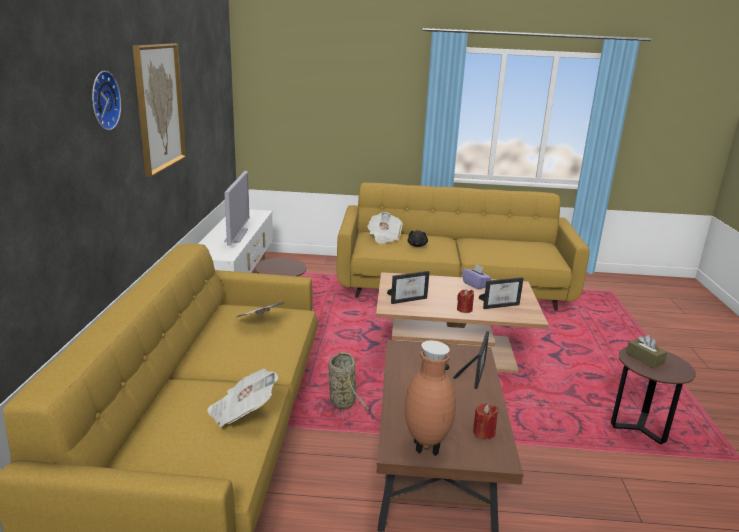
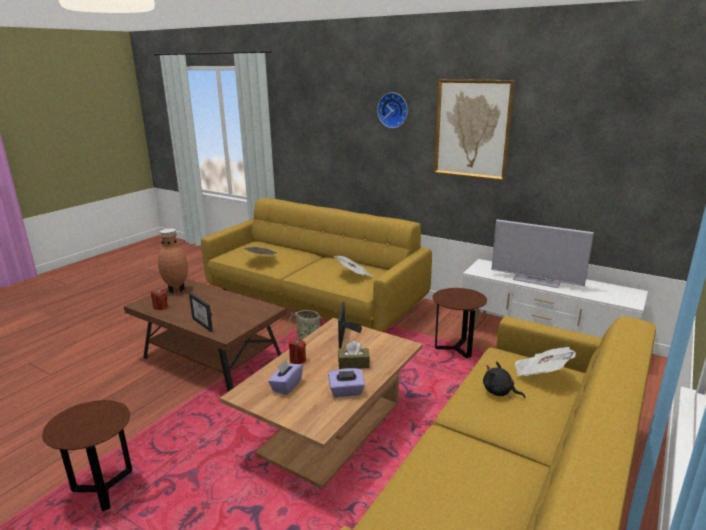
camera: 120 degrees right, 0 degrees up
picture frame [478,277,524,309] -> purple tissue box [268,360,303,395]
brown tissue box [626,335,667,368] -> brown tissue box moved to [338,341,370,369]

